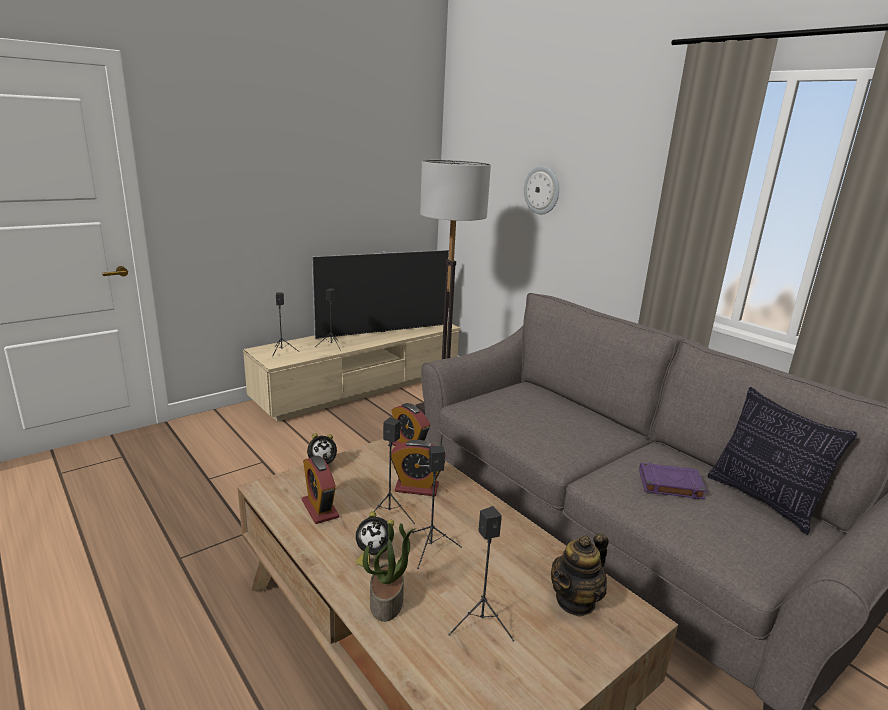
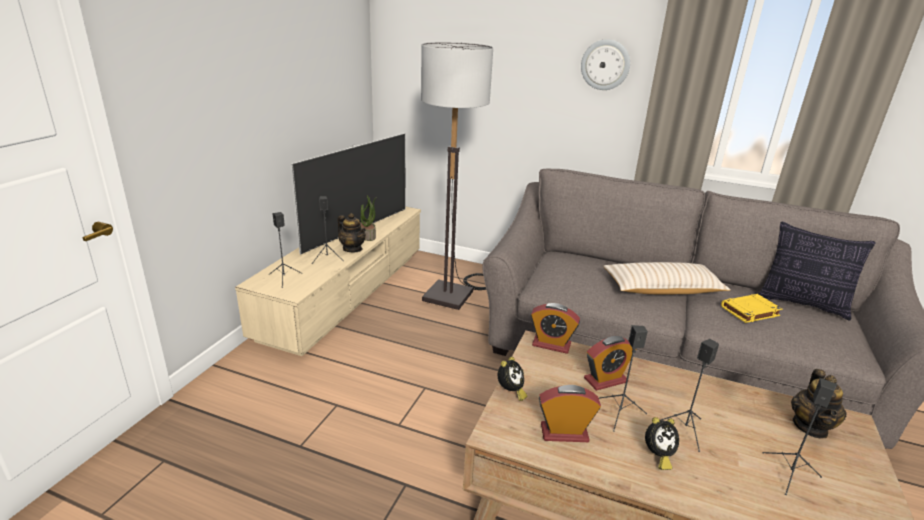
camera: 30 degrees left, 5 degrees up
alarm clock [302,455,339,524] -> alarm clock turned 150 degrees clockwise [539,385,601,442]
potted plant [363,523,417,622] -> potted plant moved to [360,195,378,241]
wall clock [524,166,559,214] -> wall clock moved to [581,39,630,90]
purple book [639,463,707,500] -> yellow book [721,294,782,323]
none -> teapot [337,213,366,252]
none -> beige pillow [603,262,731,294]

